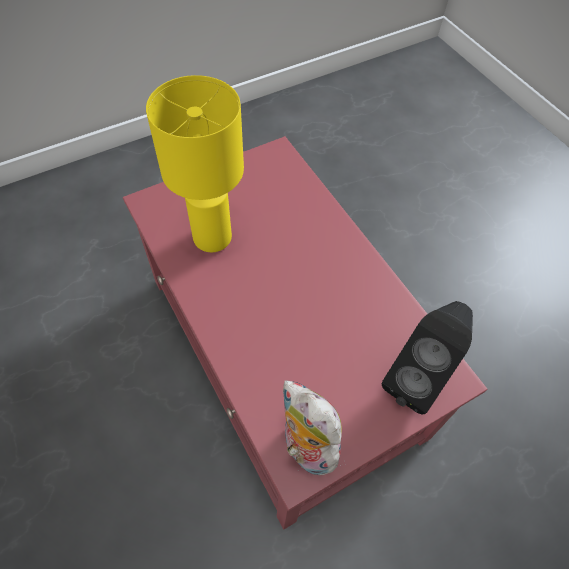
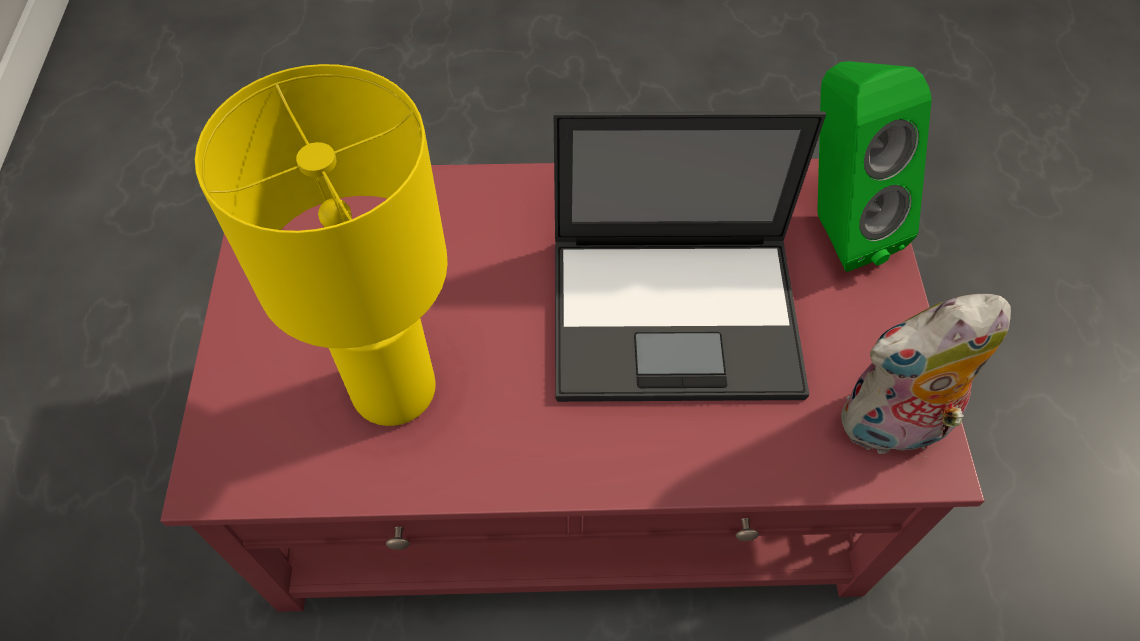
camera: 60 degrees left, 0 degrees up
black speaker [381,301,473,414] -> green speaker [817,61,932,272]
none -> laptop [554,111,826,402]

